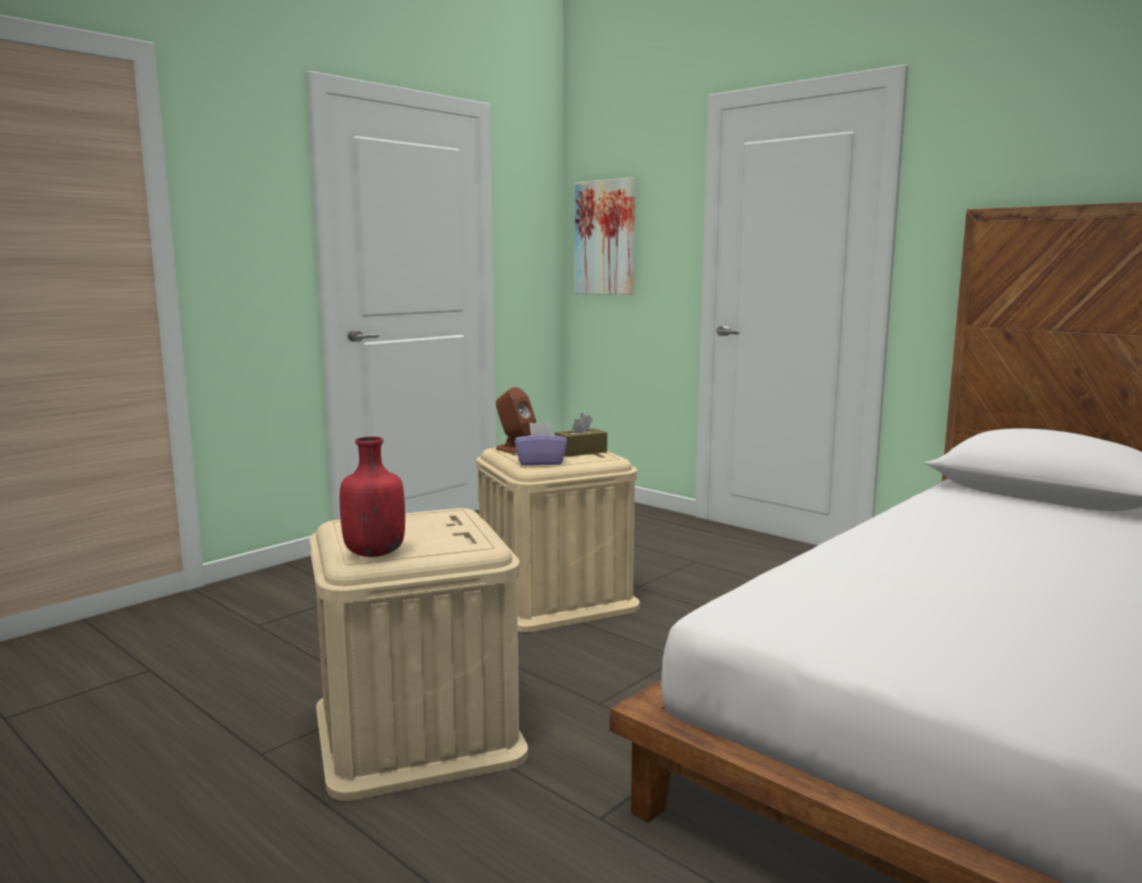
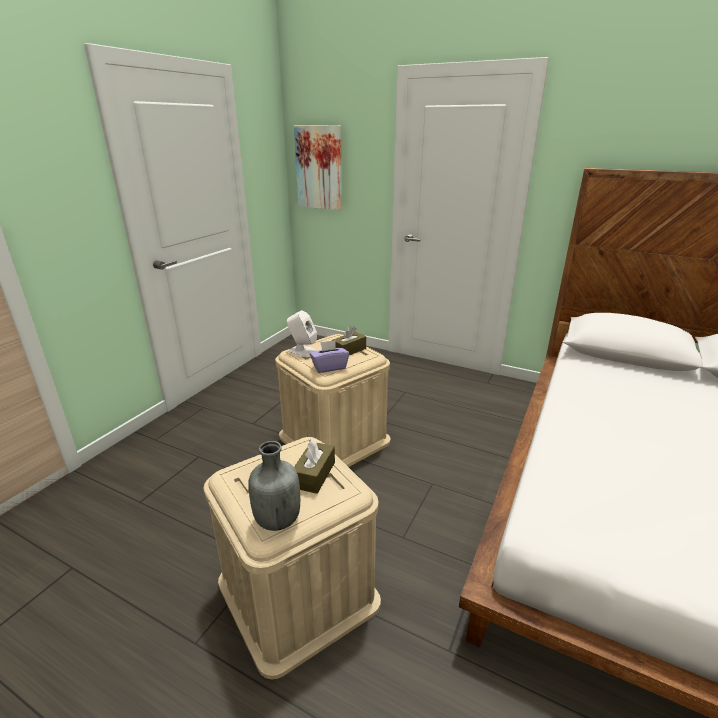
camera: 15 degrees left, 15 degrees up
red bottle [340,436,405,557] -> grey bottle [248,441,300,531]
brown speaker [496,387,536,453] -> white speaker [287,311,317,357]
none -> brown tissue box [294,439,335,494]

